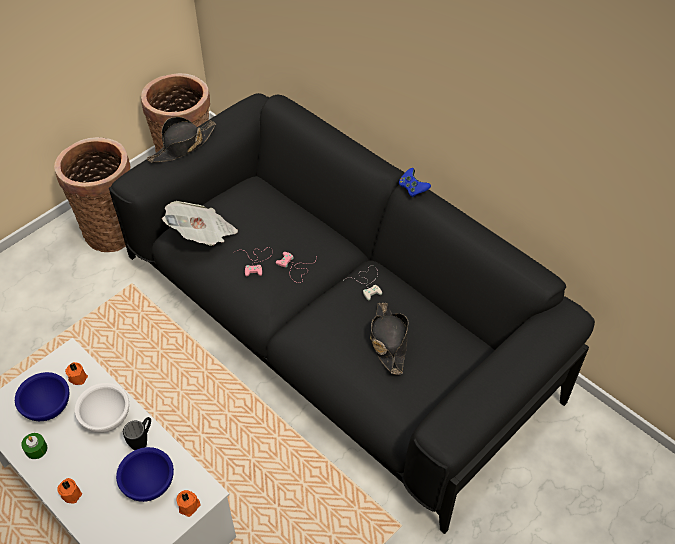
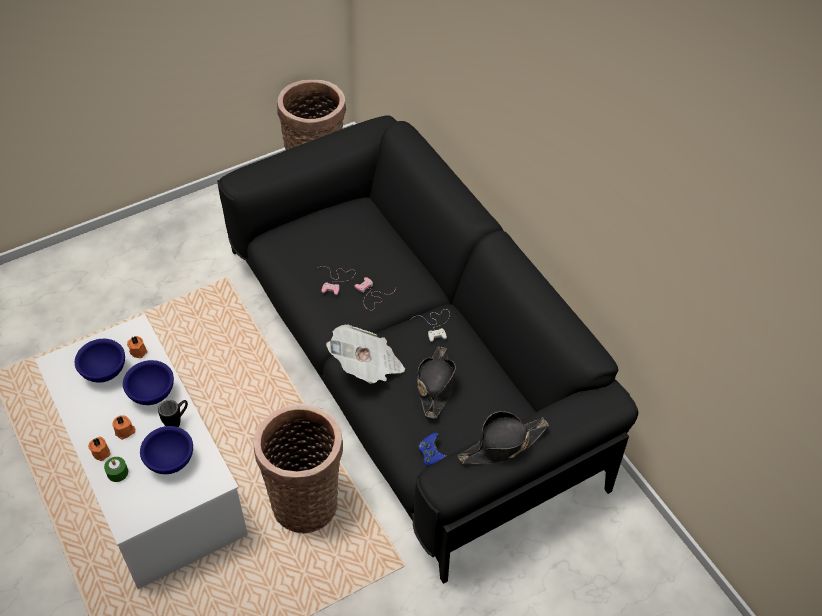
camera: 15 degrees right, 0 degrees up
green candle [21,433,48,459] -> green candle moved to [104,457,128,482]
basket [54,137,130,252] -> basket moved to [253,403,343,534]
white bowl [75,383,129,433] -> blue bowl [123,360,174,405]
black hat [147,117,216,163] -> black hat moved to [458,411,549,464]
newspaper [162,201,238,246] -> newspaper moved to [326,324,405,384]
orange candle [176,490,200,517] -> orange candle moved to [113,415,135,440]
blue game controller [399,168,431,197] -> blue game controller moved to [418,433,446,466]

